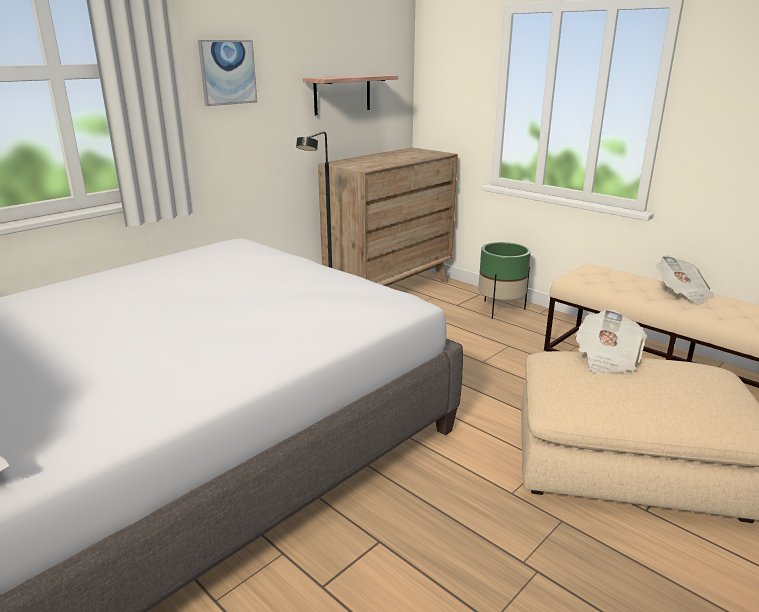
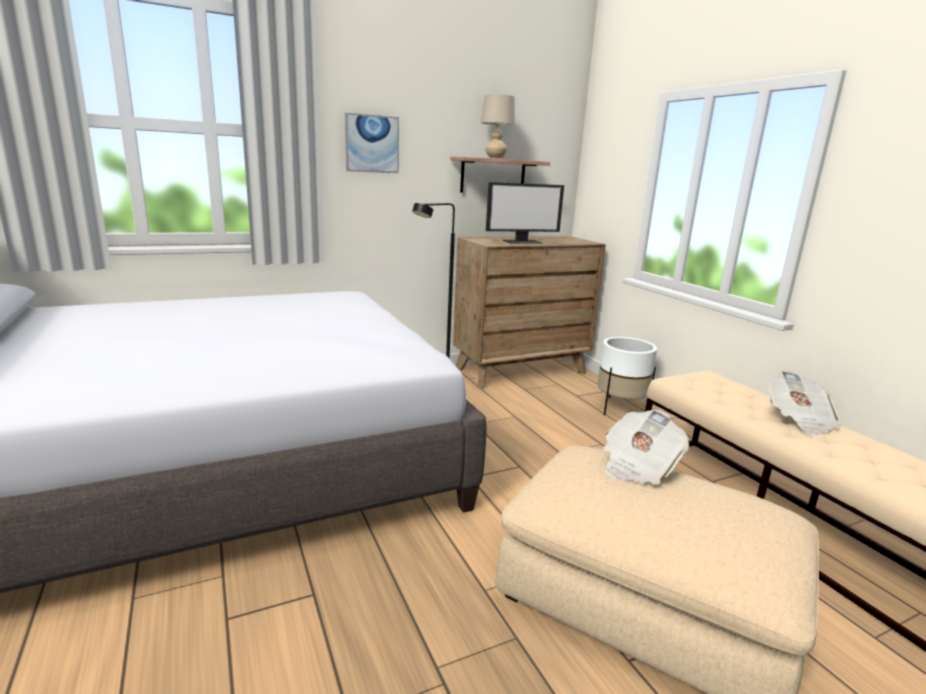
camera: 20 degrees right, 5 degrees down
green planter [478,242,531,319] -> white planter [597,337,657,415]
none -> beige table lamp [481,94,515,159]
none -> monitor [486,182,564,244]

